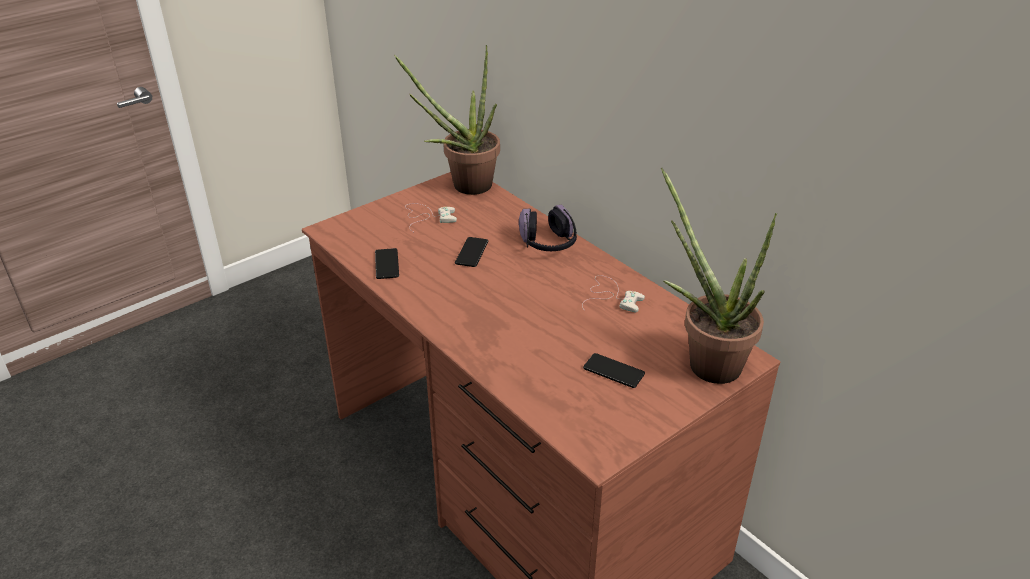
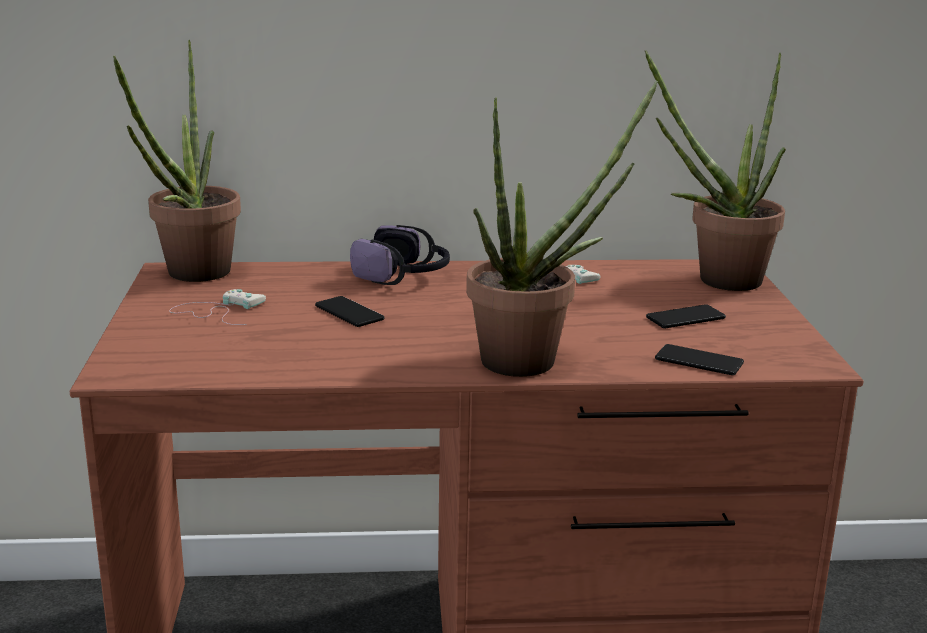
camera: 55 degrees left, 15 degrees down
phone [375,248,399,279] -> phone moved to [655,344,744,375]
none -> potted plant [466,81,658,377]

